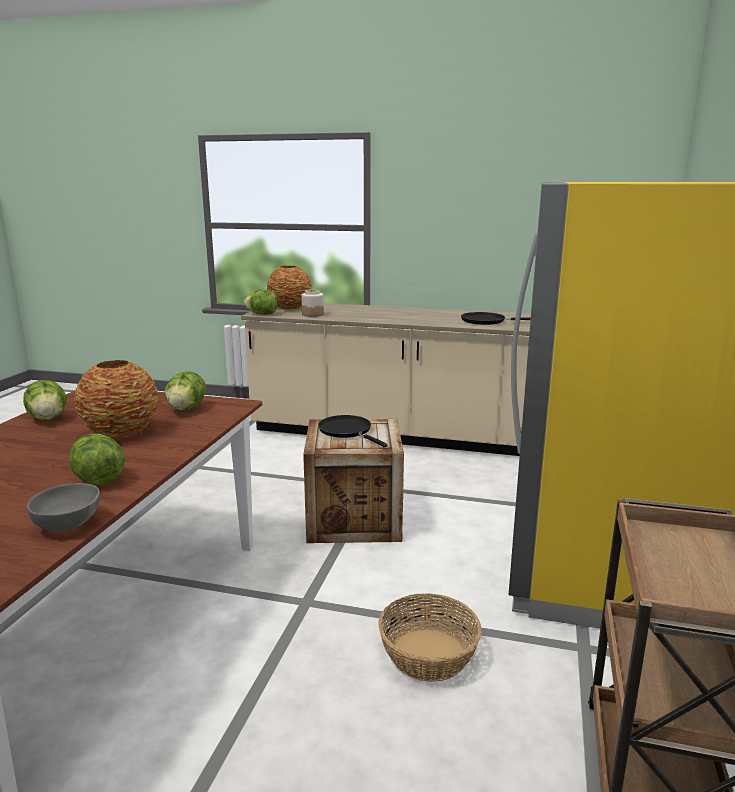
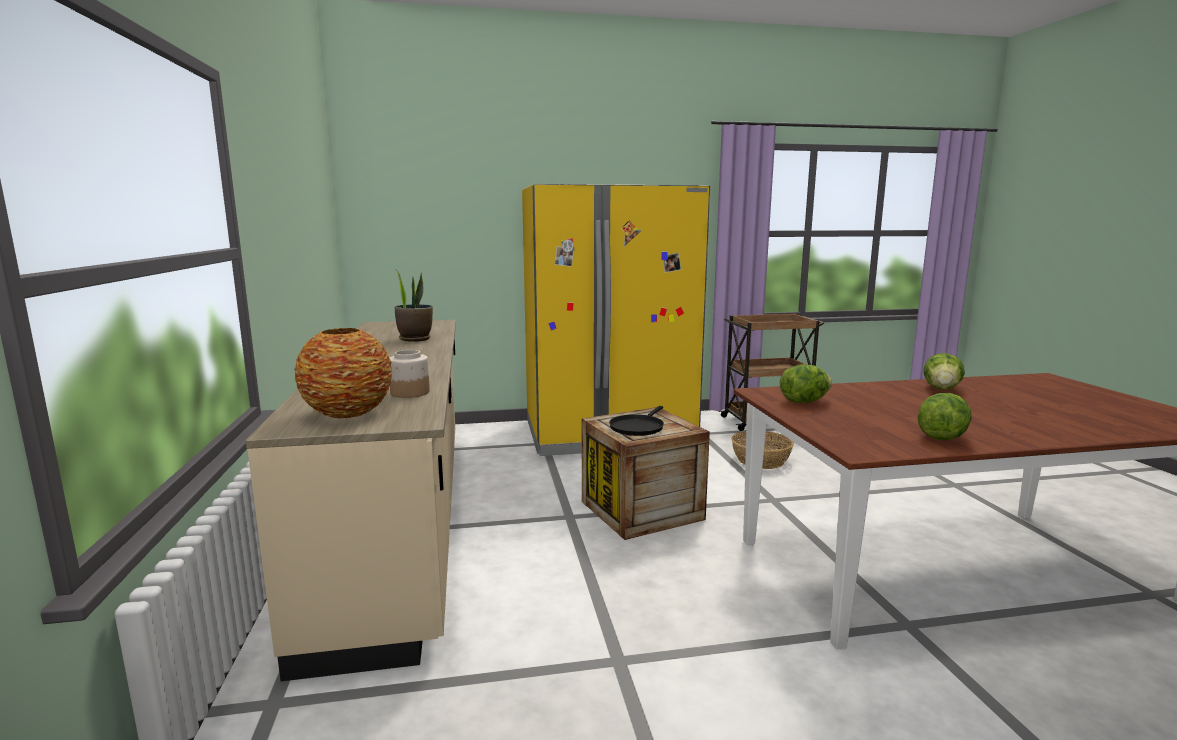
camera: 115 degrees left, 5 degrees down
grey bowl [27,483,100,531] -> none
vase [74,360,158,438] -> none
lettuce [244,290,278,315] -> none
black frying pan [461,312,531,325] -> potted plant [395,271,433,342]

